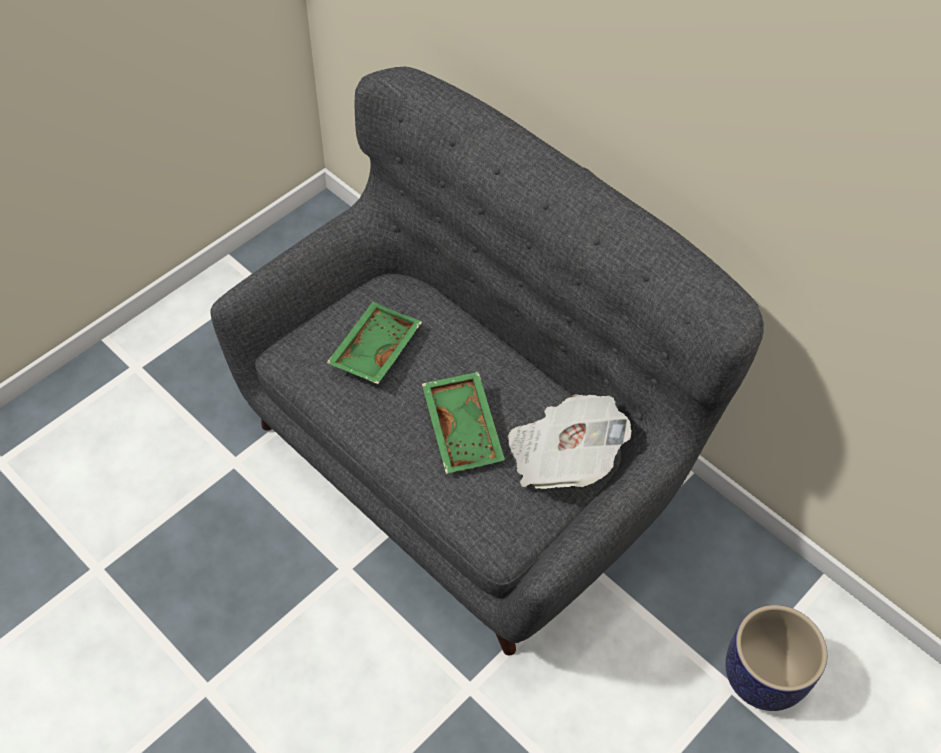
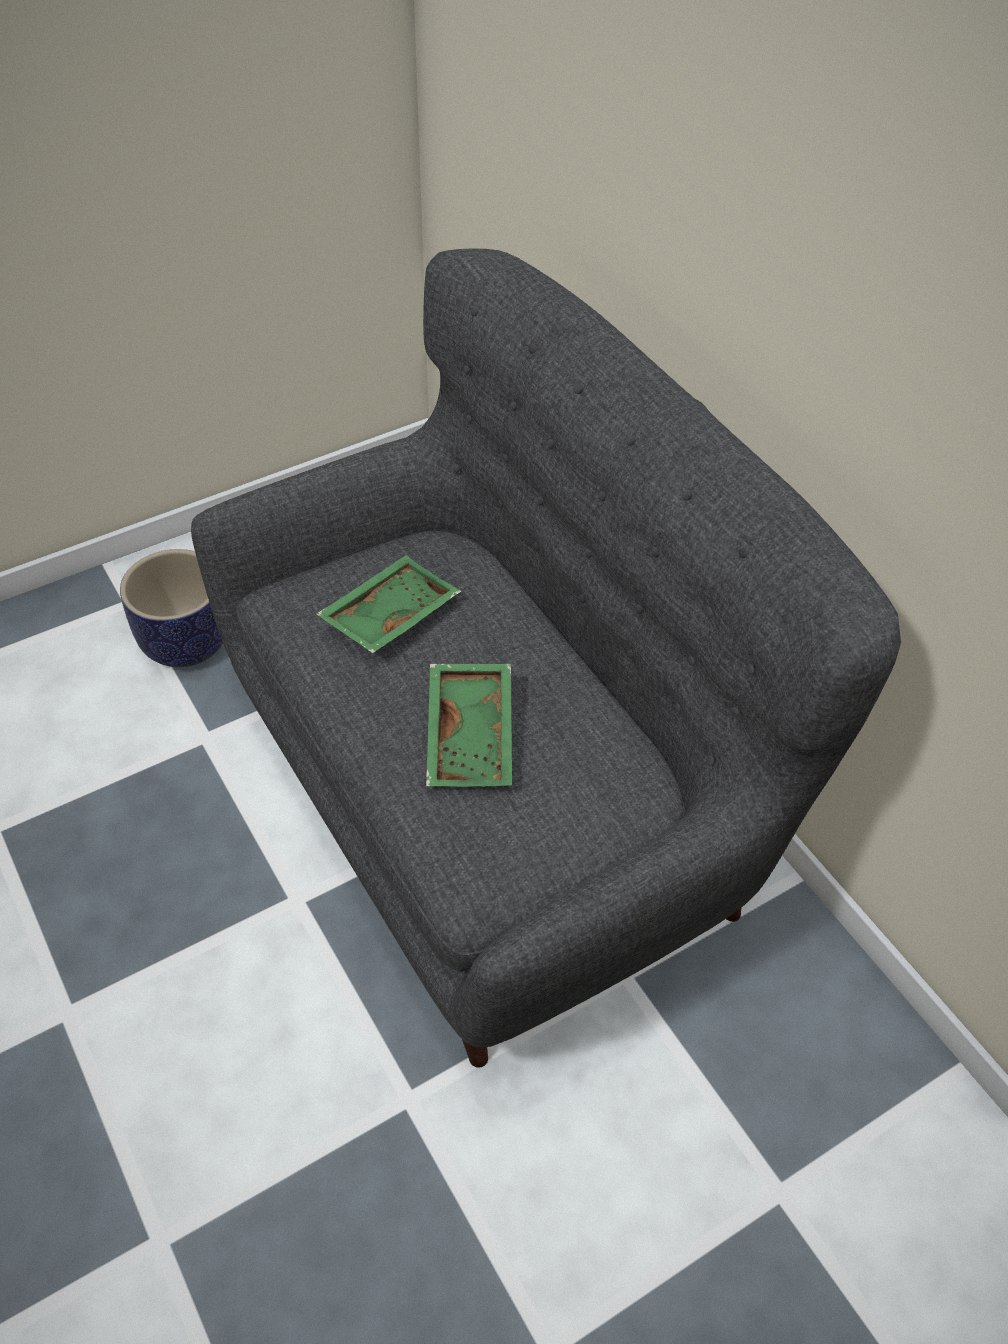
camera: 15 degrees right, 5 degrees down
newspaper [508,394,632,489] -> none
planter [725,605,827,711] -> planter moved to [120,549,223,667]

